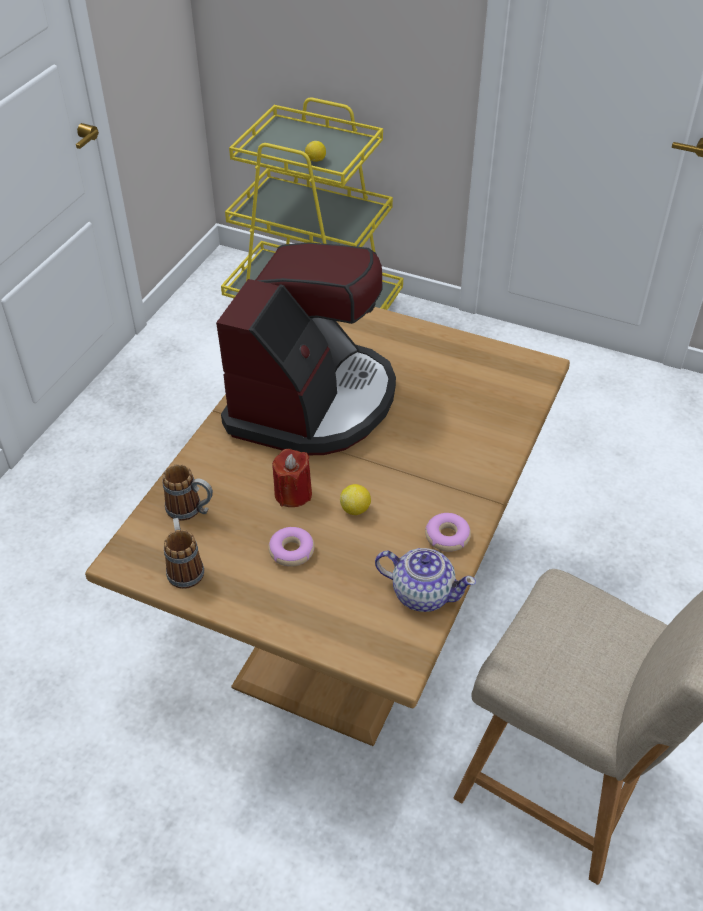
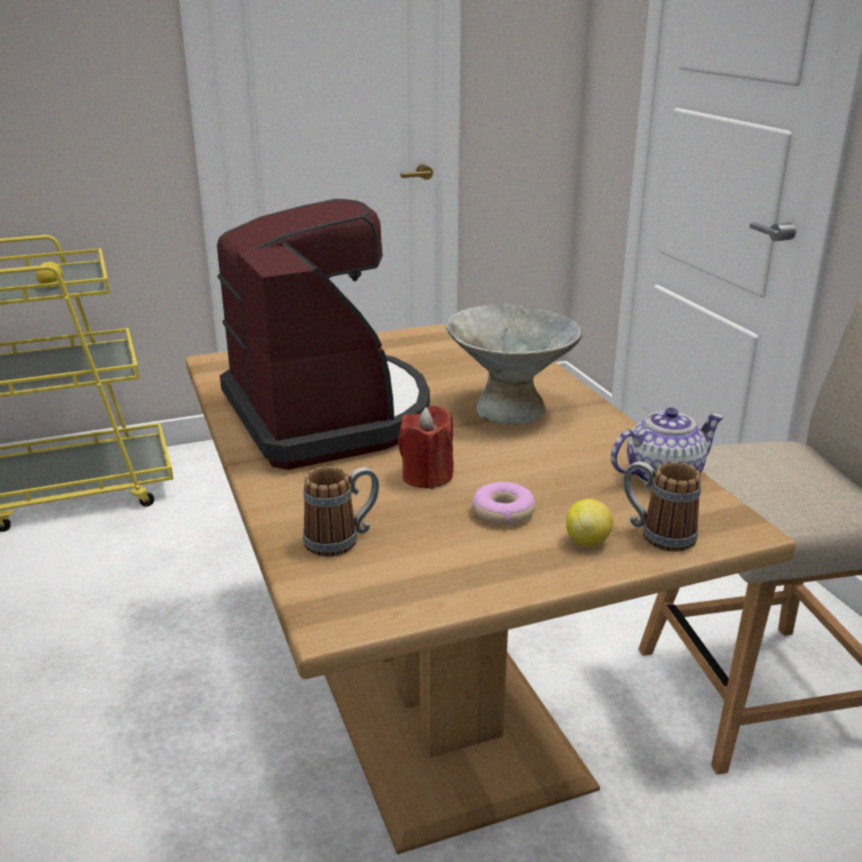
camera: 45 degrees left, 20 degrees down
mug [164,518,204,589] -> mug moved to [623,461,701,552]
lemon [340,484,371,515] -> lemon moved to [566,499,613,546]
donut [425,513,471,552] -> none
none -> grey bowl [445,304,582,425]

